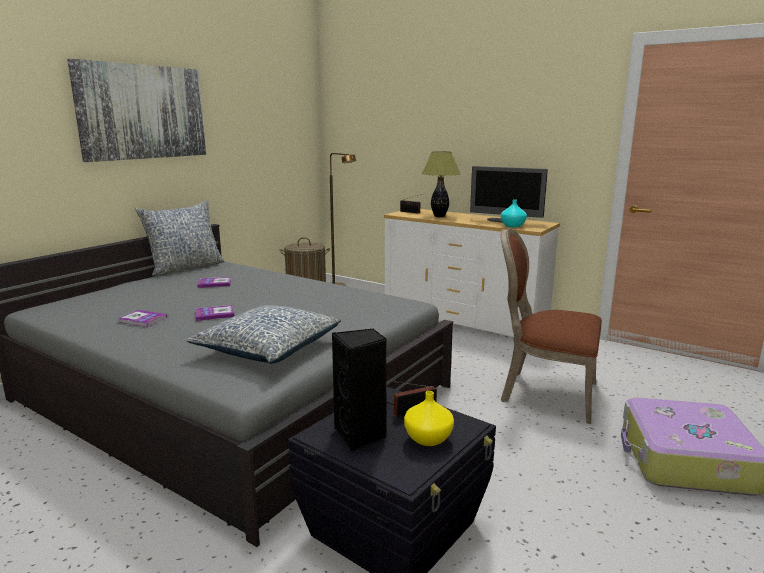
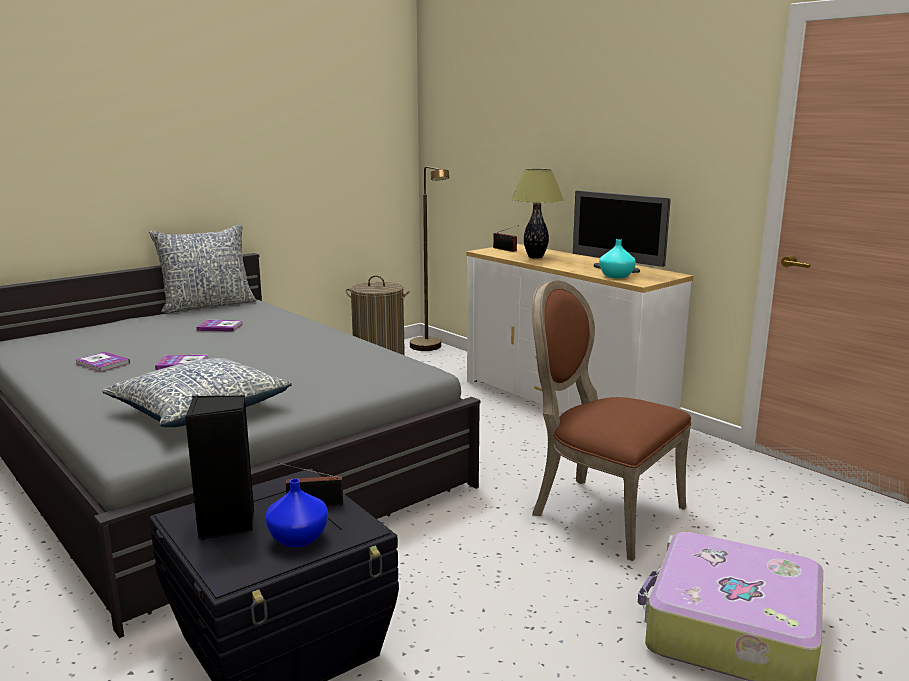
camera: 15 degrees right, 0 degrees up
picture [67,59,206,162] -> none
yellow vase [404,391,454,446] -> blue vase [265,479,328,547]

